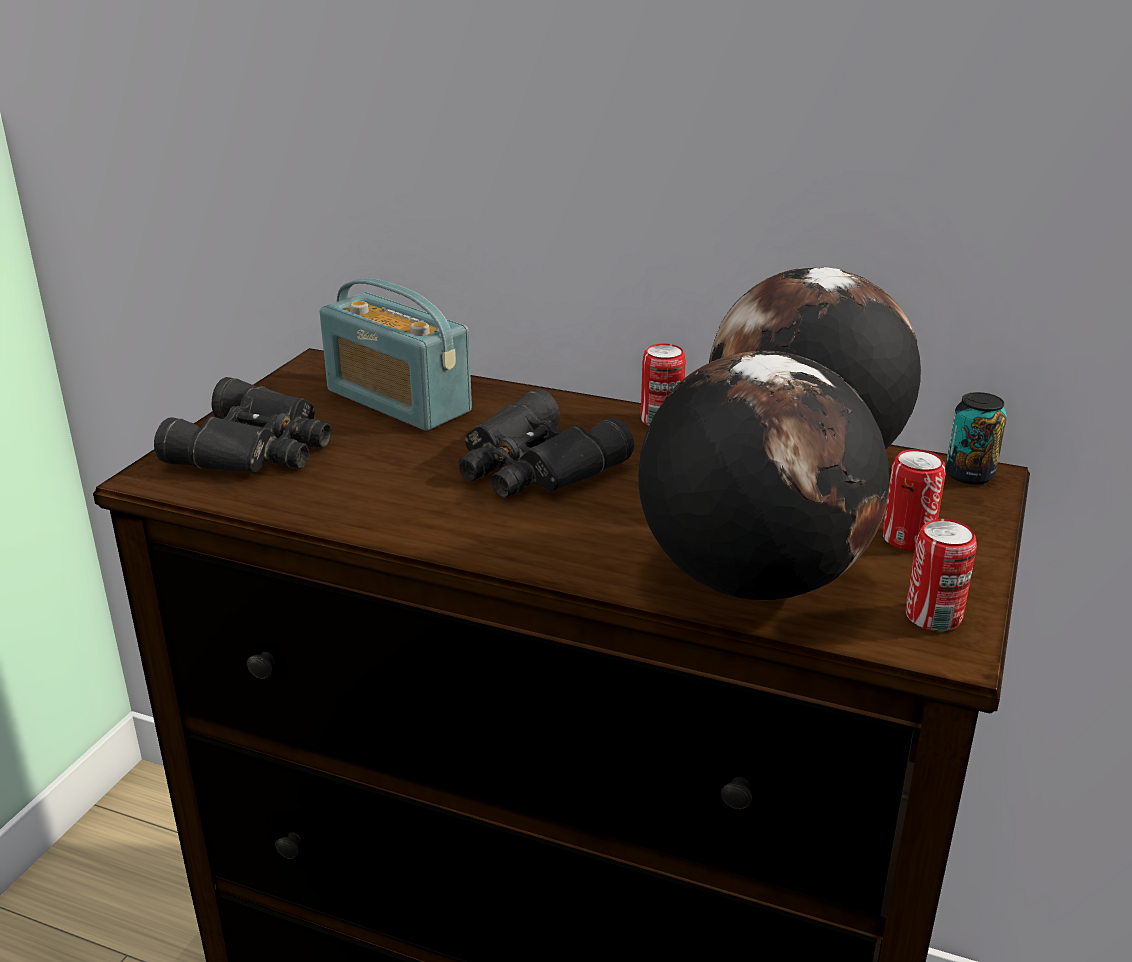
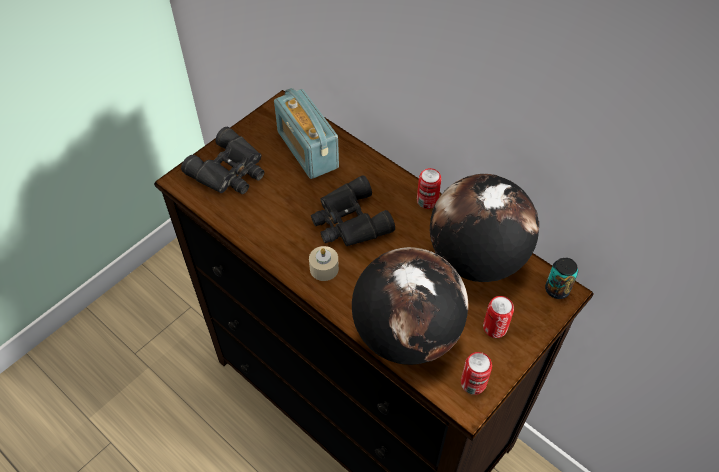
camera: 20 degrees right, 25 degrees up
none -> beige candle [309,246,339,281]

